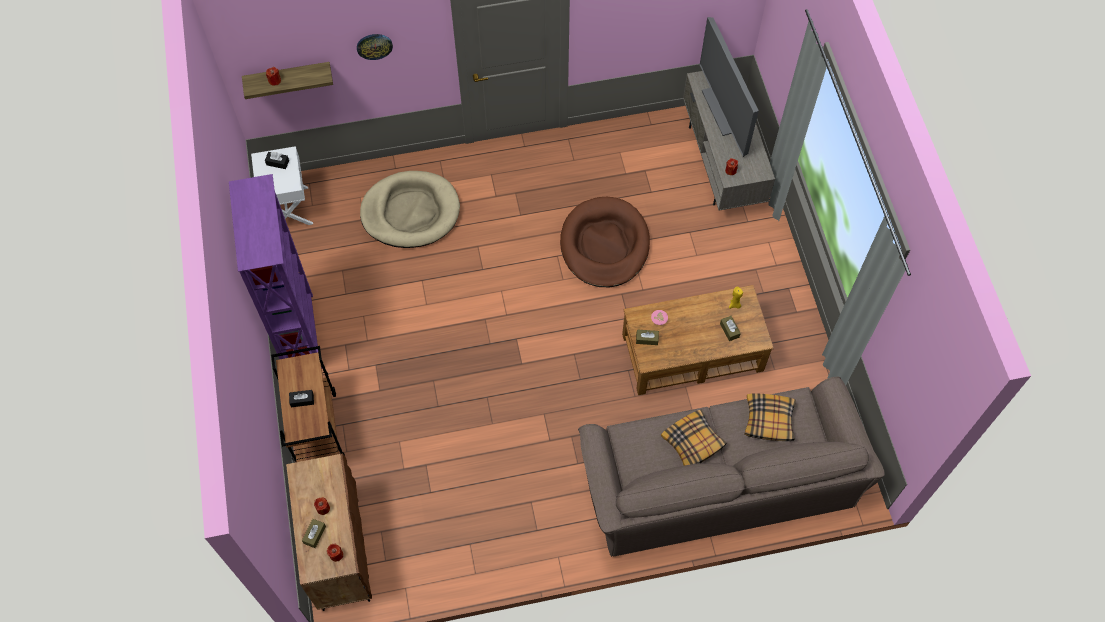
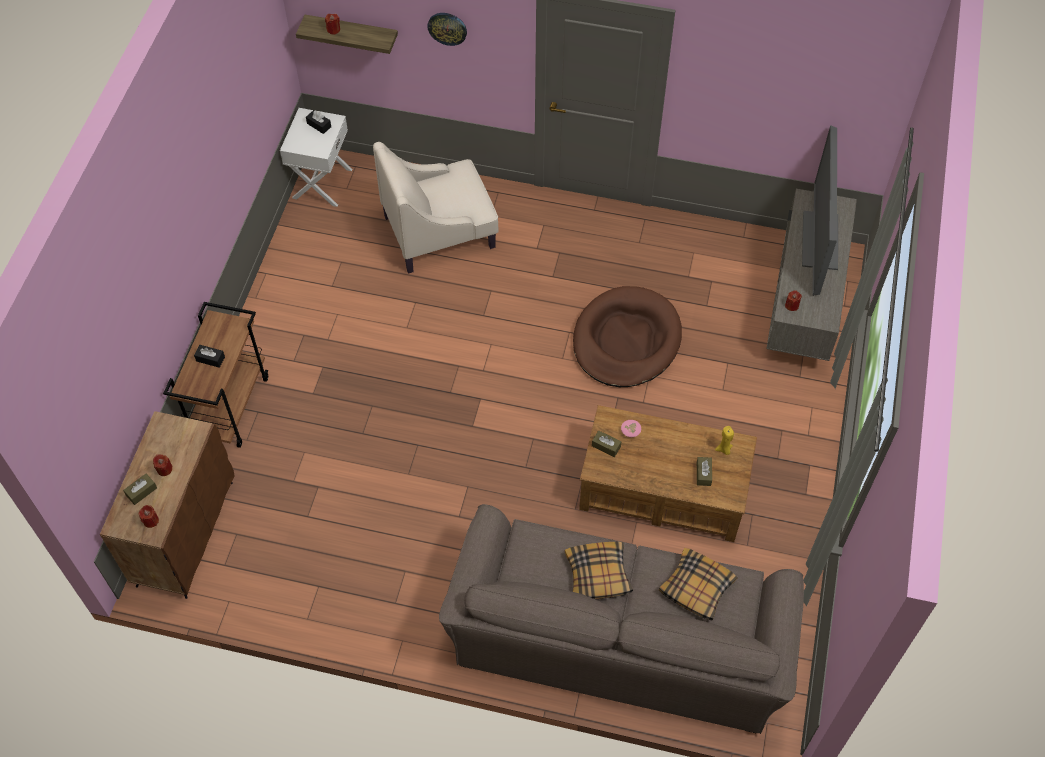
camera: 25 degrees right, 5 degrees down
purple bookcase [229,174,323,369] -> none
beige dog bed [360,171,460,248] -> beige armchair [373,142,499,274]

